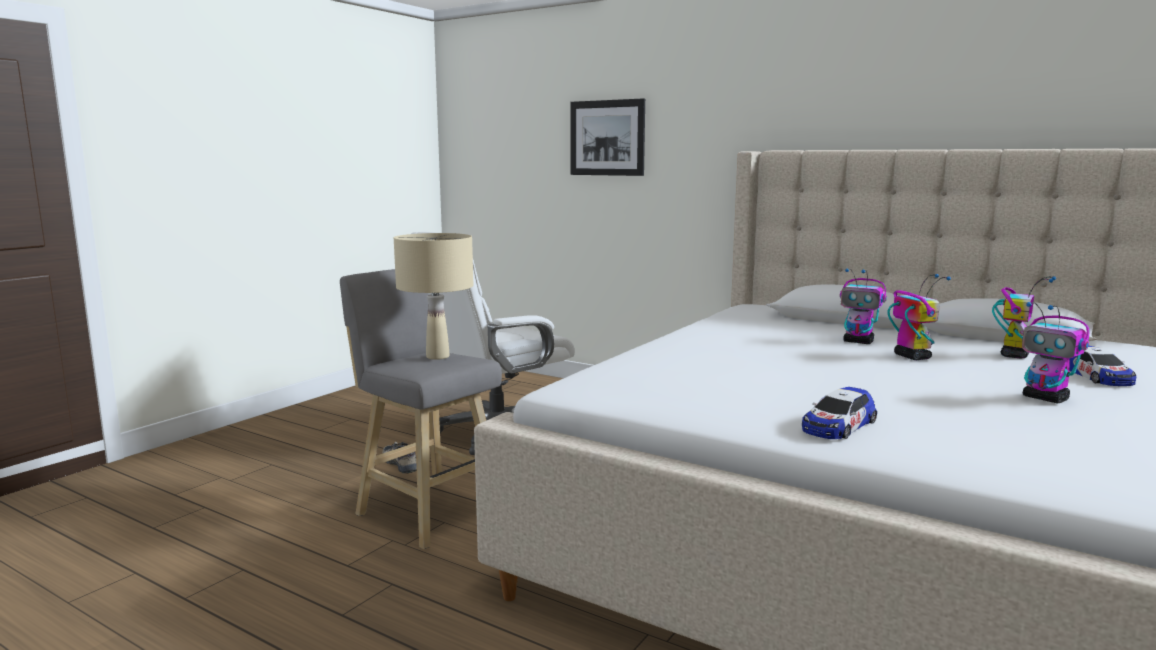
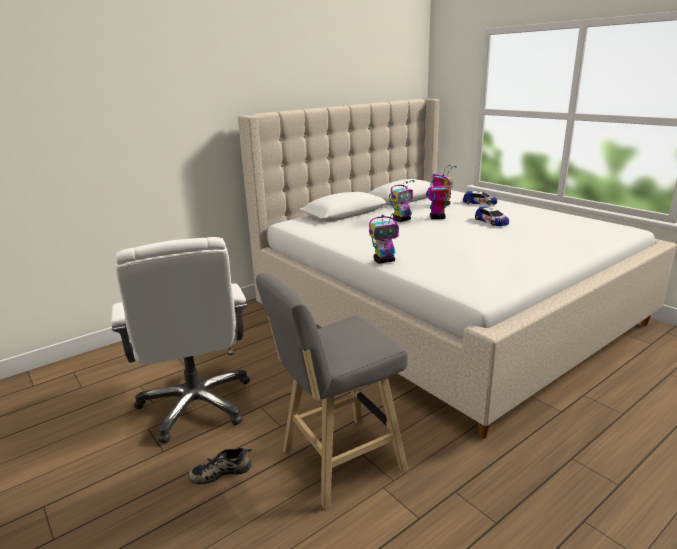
camera: 70 degrees left, 10 degrees up
beige table lamp [394,233,473,360] -> none
picture [570,98,645,176] -> none
toy car [802,387,877,439] -> toy car moved to [475,206,509,226]
toy robot [1022,302,1089,403] -> toy robot moved to [369,213,399,264]

